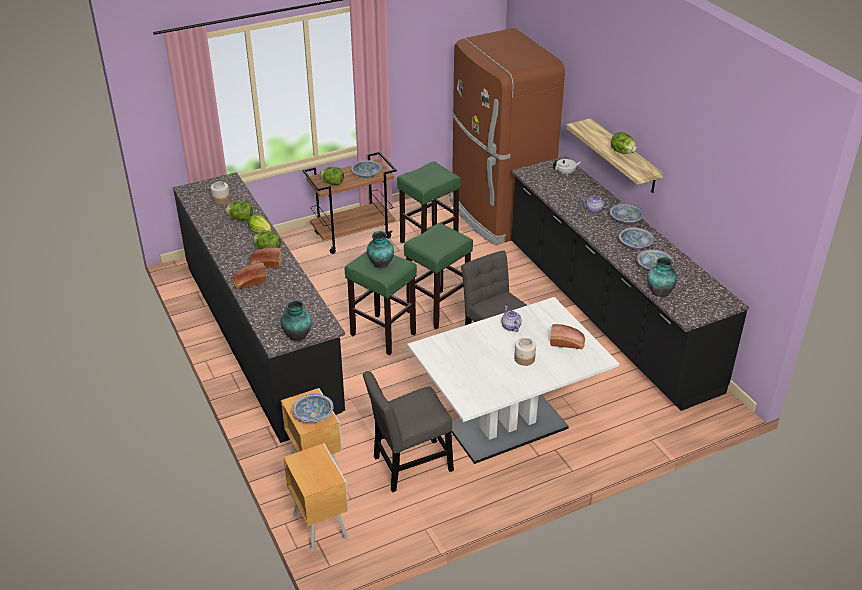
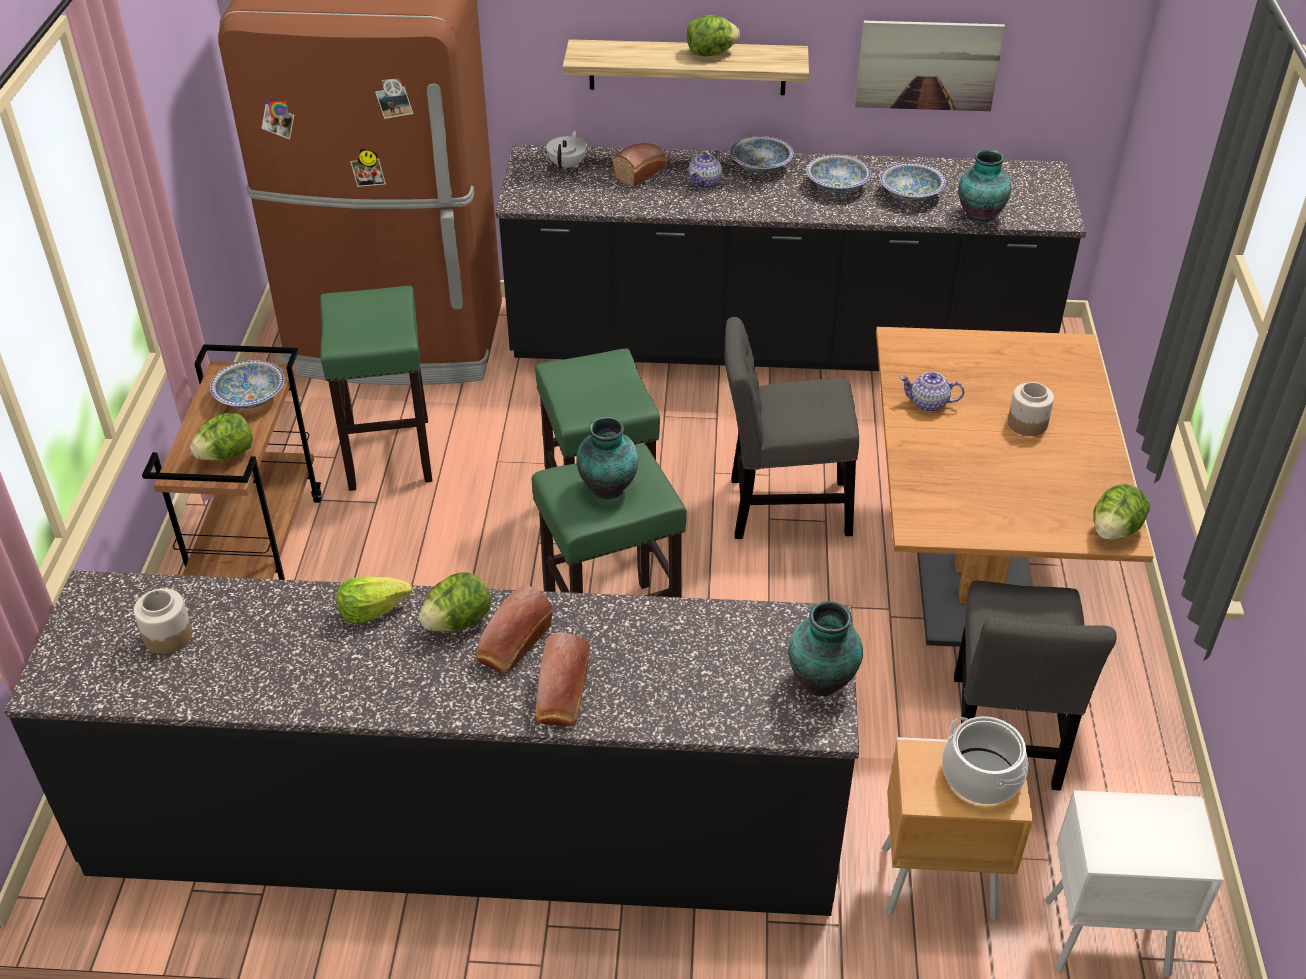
camera: 60 degrees left, 5 degrees up
lettuce [225,201,253,221] -> lettuce moved to [1093,484,1150,540]
brown nightstand [283,443,349,552] -> white nightstand [1045,790,1224,978]
bowl [293,394,334,423] -> cooking pot [942,716,1028,804]
white dining table [407,297,619,464] -> brown dining table [876,327,1154,647]
bread [550,324,585,349] -> bread moved to [613,143,667,187]
none -> picture [855,20,1005,111]

